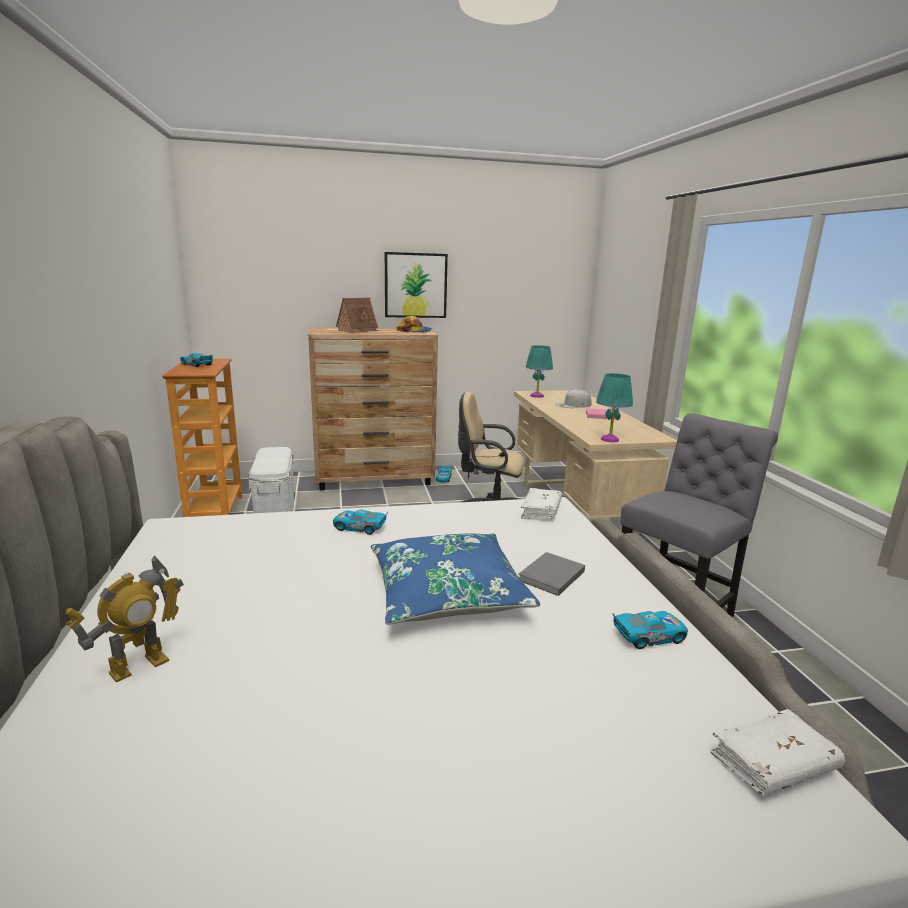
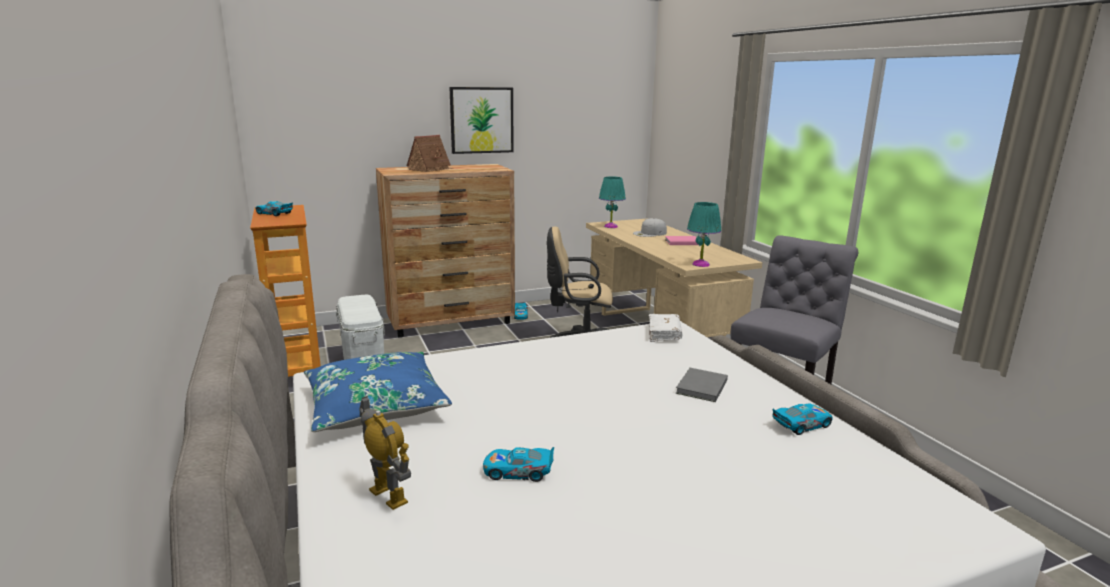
camera: 10 degrees left, 0 degrees up
toy robot [65,556,184,683] -> toy robot turned 75 degrees counterclockwise [360,396,411,510]
toy car [333,509,388,535] -> toy car moved to [483,447,554,482]
blue pillow [371,533,540,625] -> blue pillow moved to [304,352,452,432]
cap [397,316,432,333] -> none
white book [711,709,845,796] -> none

